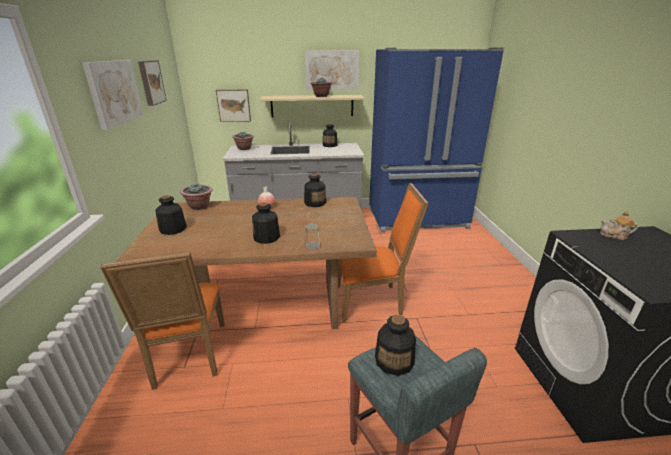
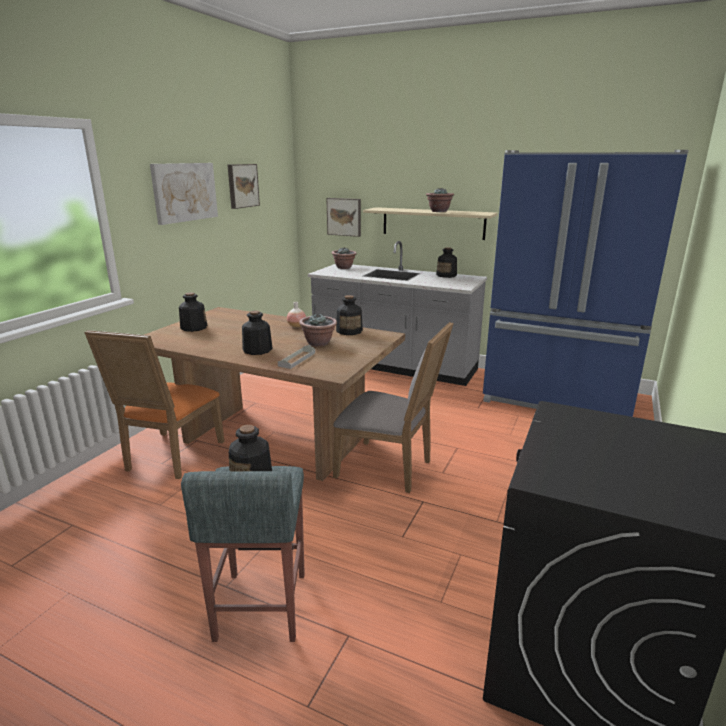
camera: 30 degrees right, 5 degrees down
potted plant [180,184,213,210] -> potted plant moved to [299,313,337,347]
picture [305,50,359,90] -> none
orange chair [338,183,429,323] -> grey chair [333,322,454,493]
teapot [600,211,638,240] -> none

